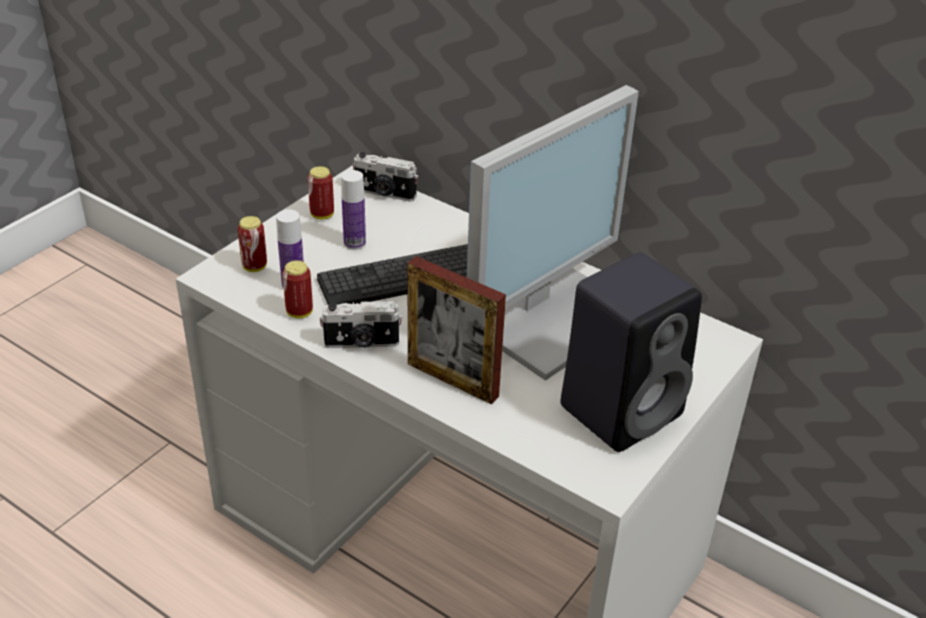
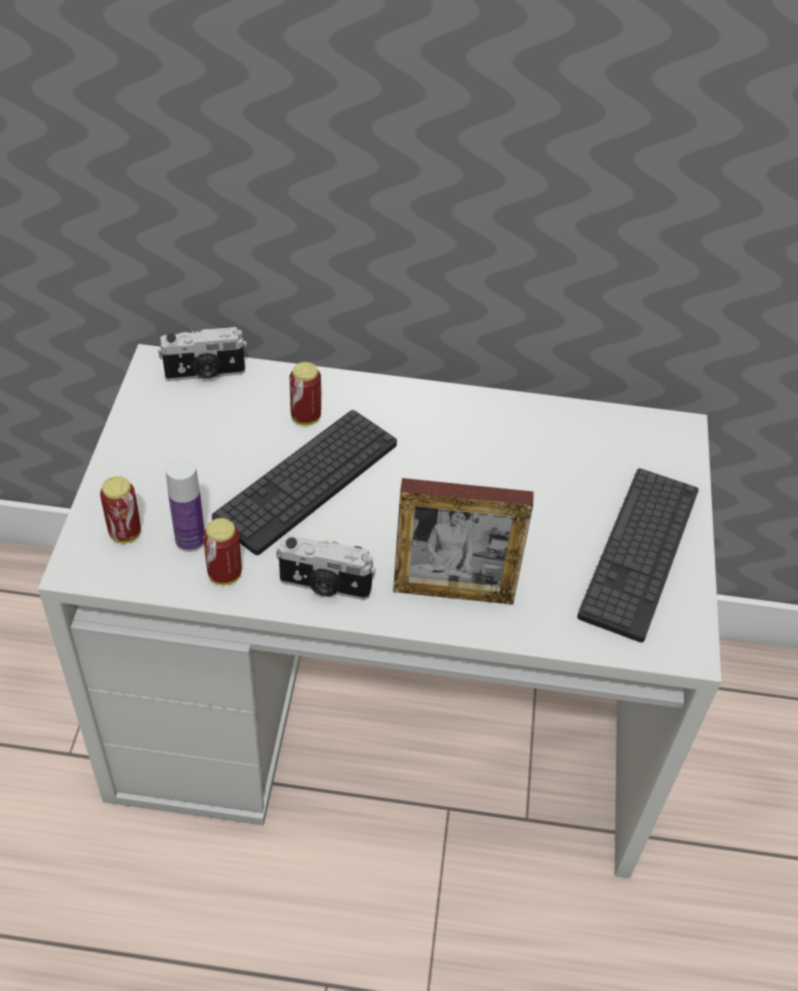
camera: 30 degrees left, 10 degrees up
can [308,166,334,219] -> can moved to [289,362,321,426]
camera [320,301,402,348] -> camera turned 45 degrees clockwise [276,535,376,600]
bottle [341,170,366,250] -> none
monitor [467,85,639,381] -> none
black speaker [561,253,702,452] -> keyboard [577,468,699,642]

